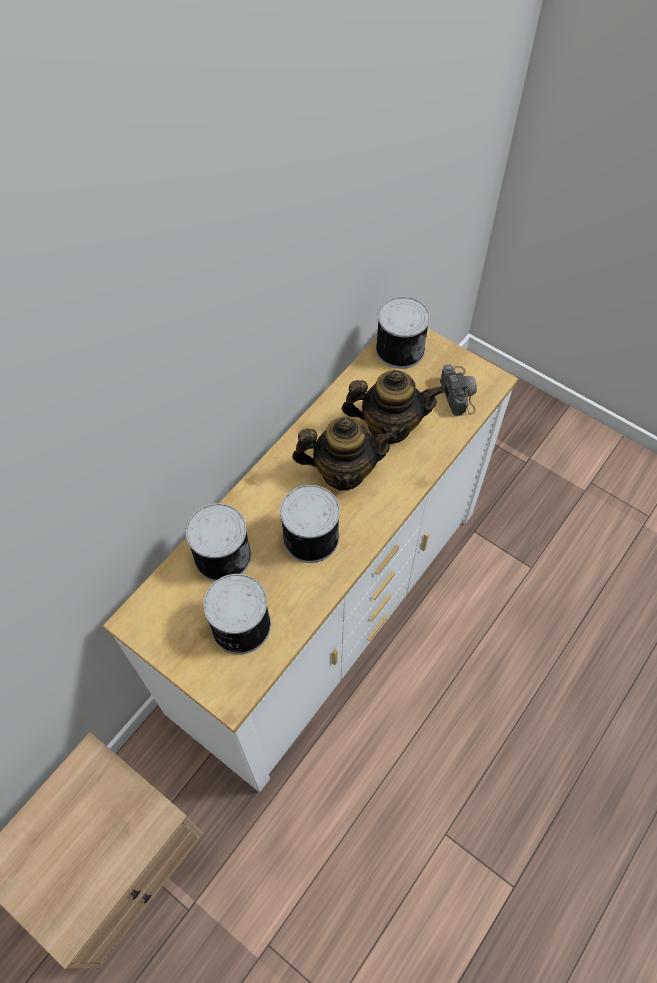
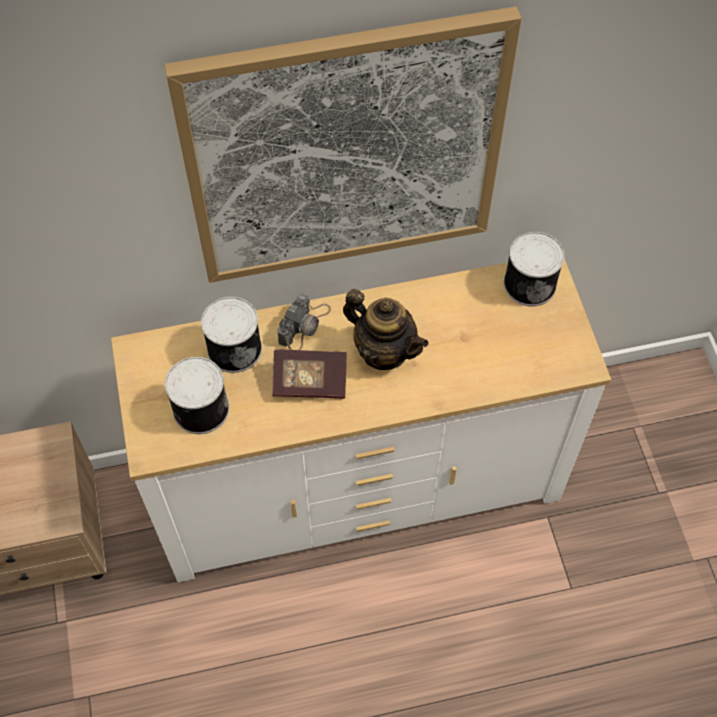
camera: 40 degrees right, 0 degrees up
can [280,485,340,563] -> book [272,349,347,399]
teapot [342,370,444,444] -> none
camera [440,364,477,416] -> camera moved to [277,294,331,350]
none -> picture [164,6,522,283]

